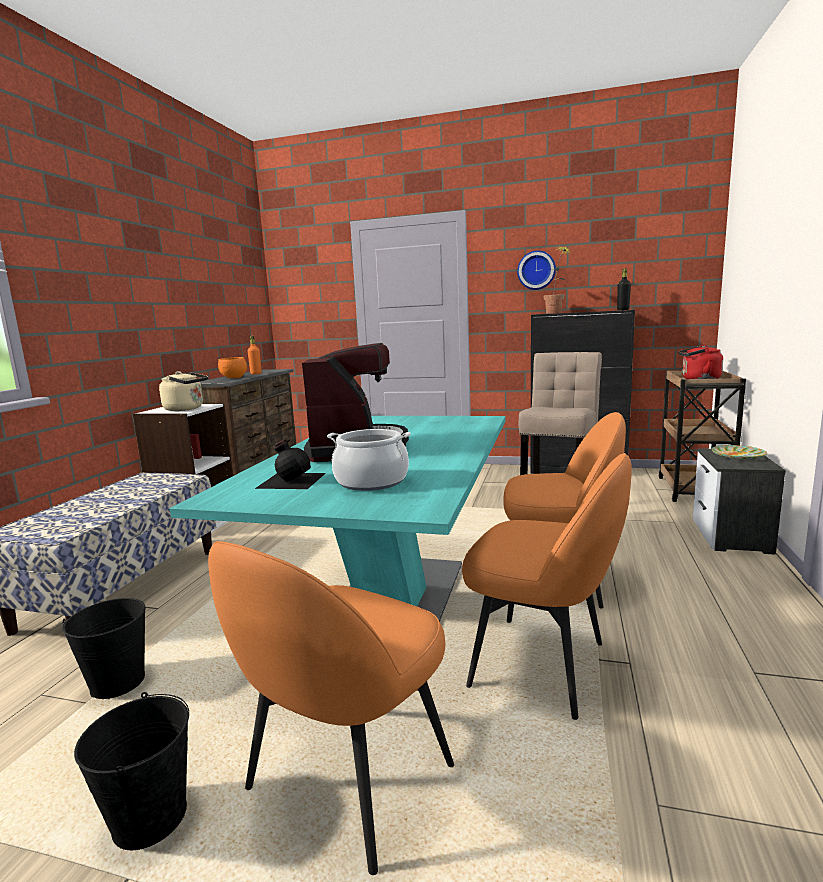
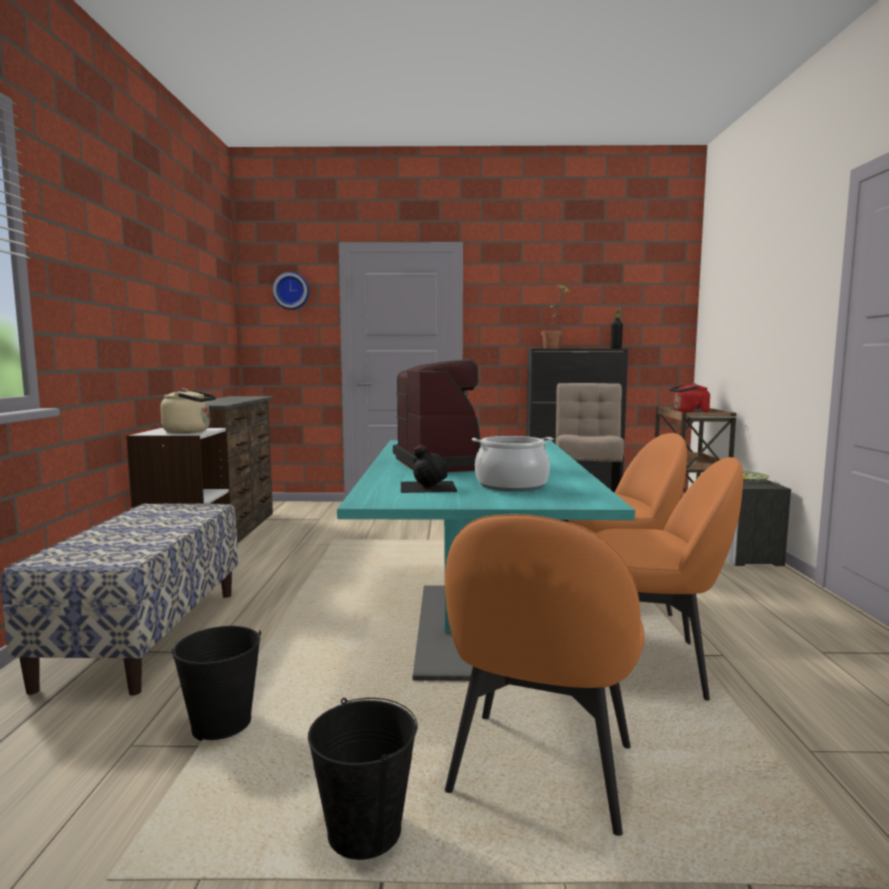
camera: 15 degrees left, 5 degrees down
orange bowl [218,357,247,378] -> none
orange bottle [248,336,261,374] -> none
wall clock [517,251,556,290] -> wall clock moved to [272,272,309,310]

